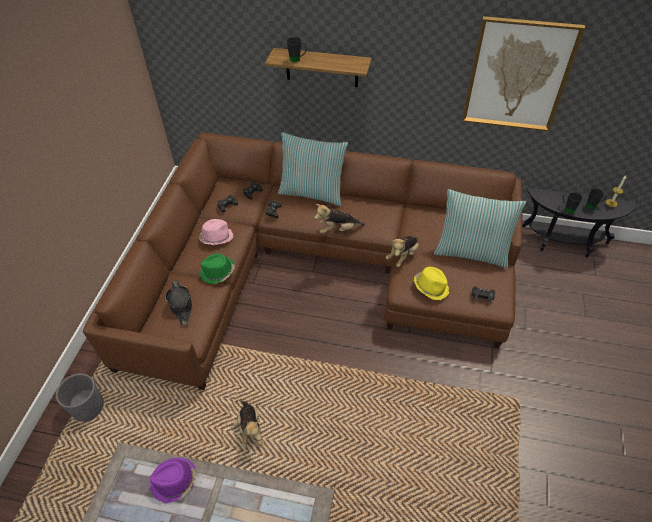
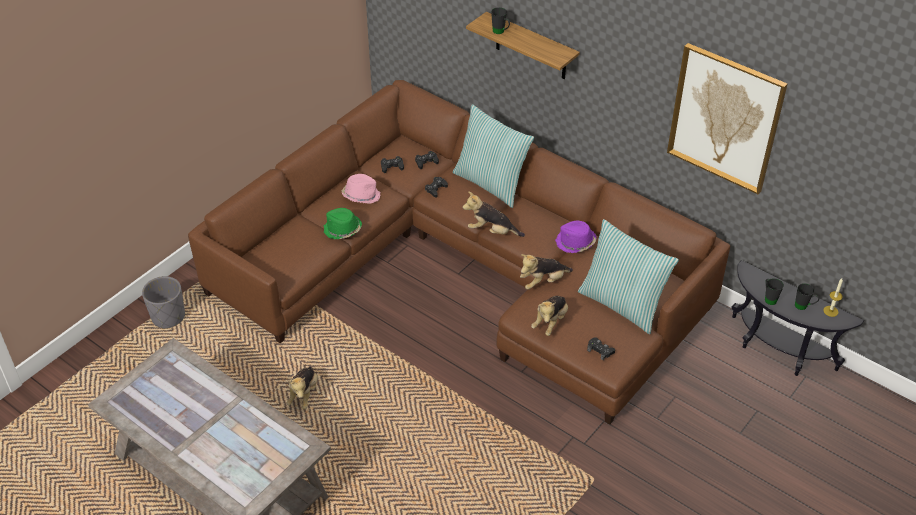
camera: 25 degrees right, 5 degrees down
purple hat [149,457,196,503] -> purple hat moved to [555,221,597,253]
black hat [165,280,192,326] -> none
yellow hat [414,267,449,300] -> plush toy [531,296,568,336]

